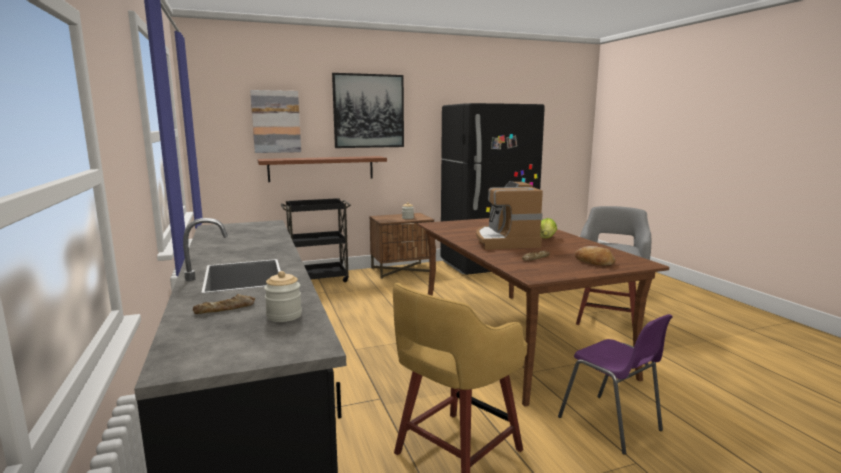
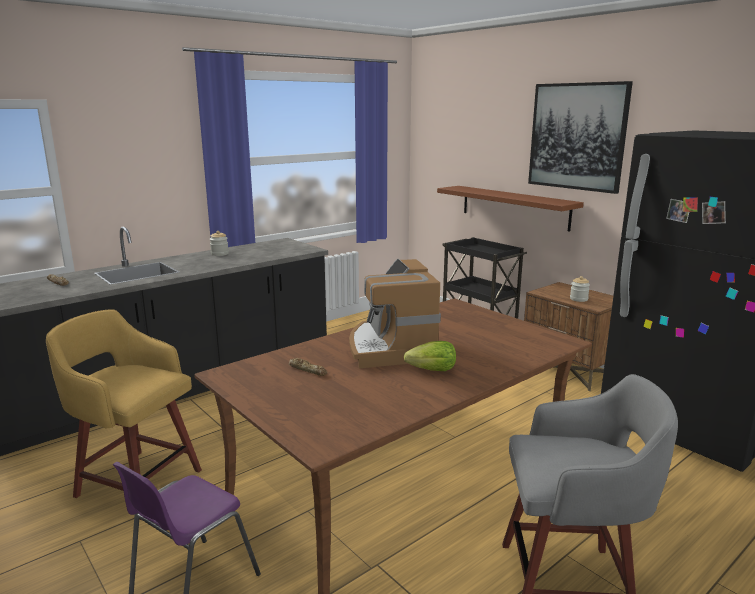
camera: 70 degrees right, 5 degrees up
picture [250,90,301,153] -> none
jar [264,271,302,322] -> jar moved to [210,231,229,256]
coffee machine [476,181,543,250] -> coffee machine turned 75 degrees counterclockwise [349,259,441,368]
bread [575,246,615,266] -> none

